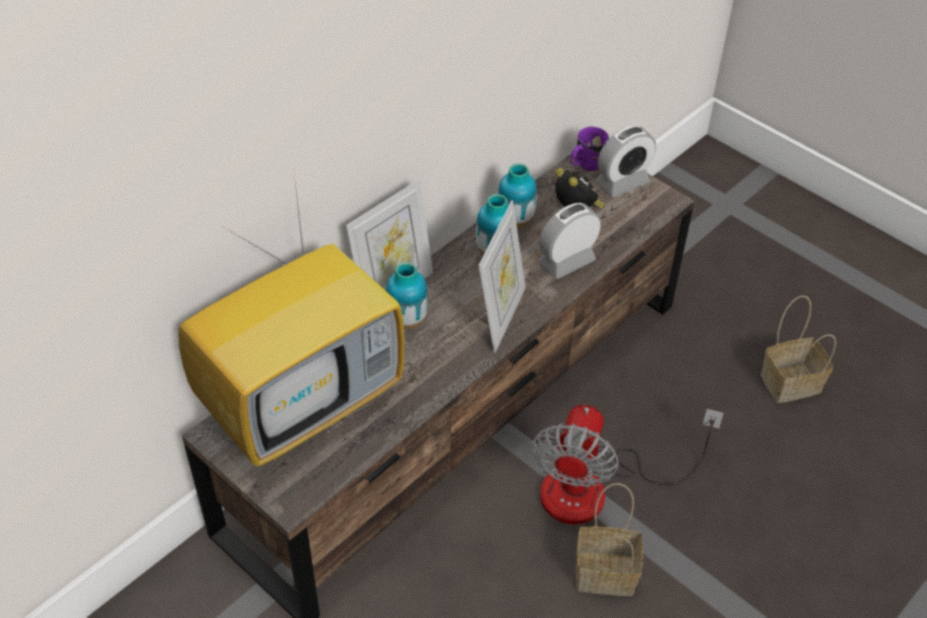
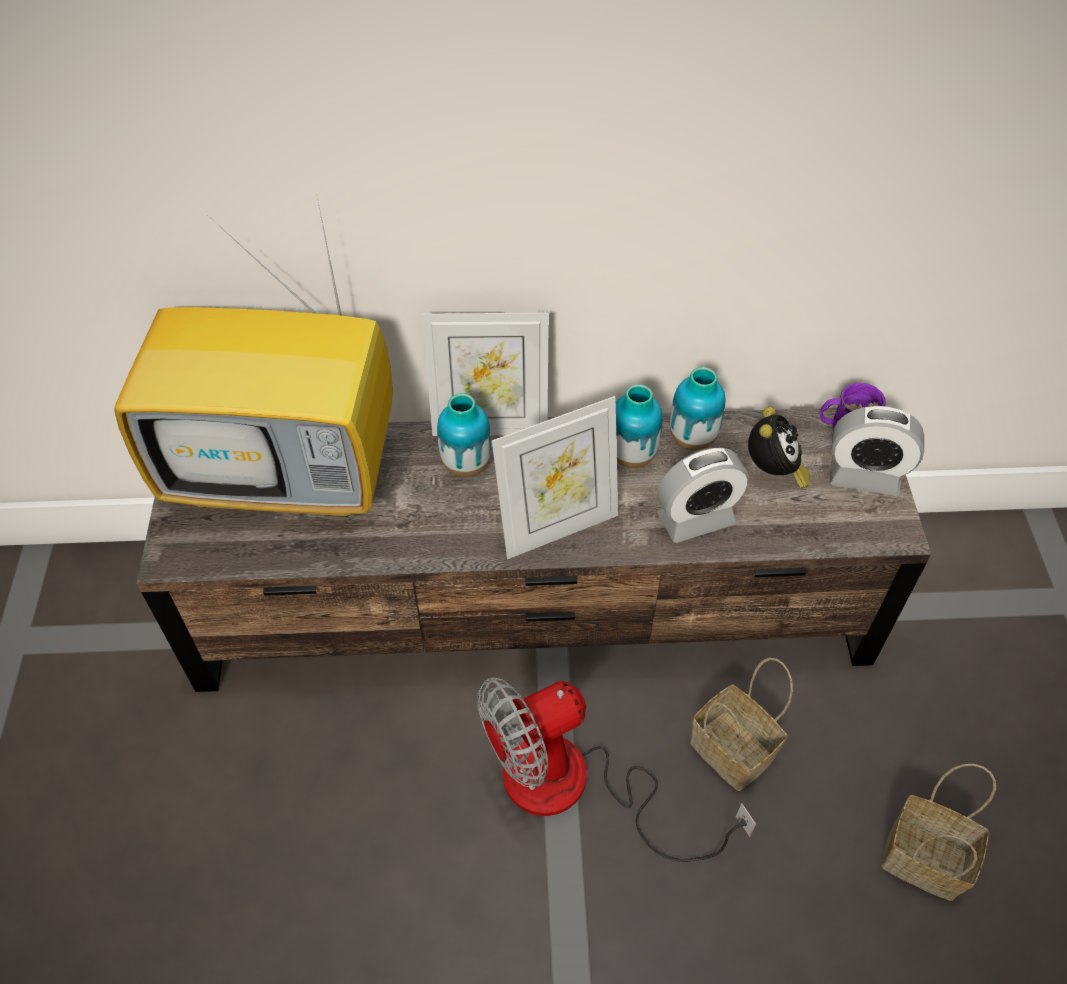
camera: 45 degrees right, 5 degrees up
alarm clock [538,203,601,279] -> alarm clock turned 150 degrees clockwise [657,448,749,543]
basket [576,483,643,596] -> basket moved to [690,658,793,791]

